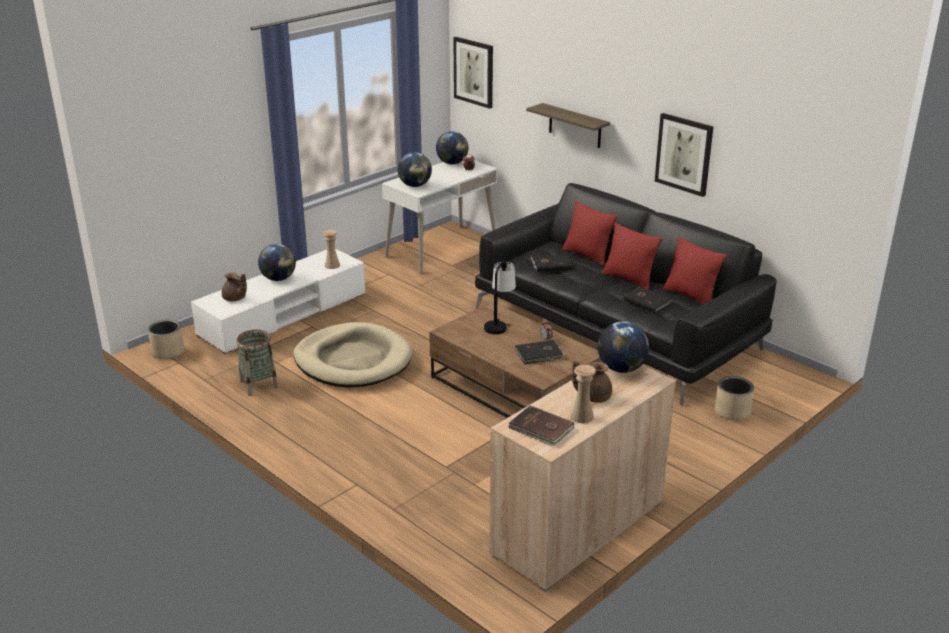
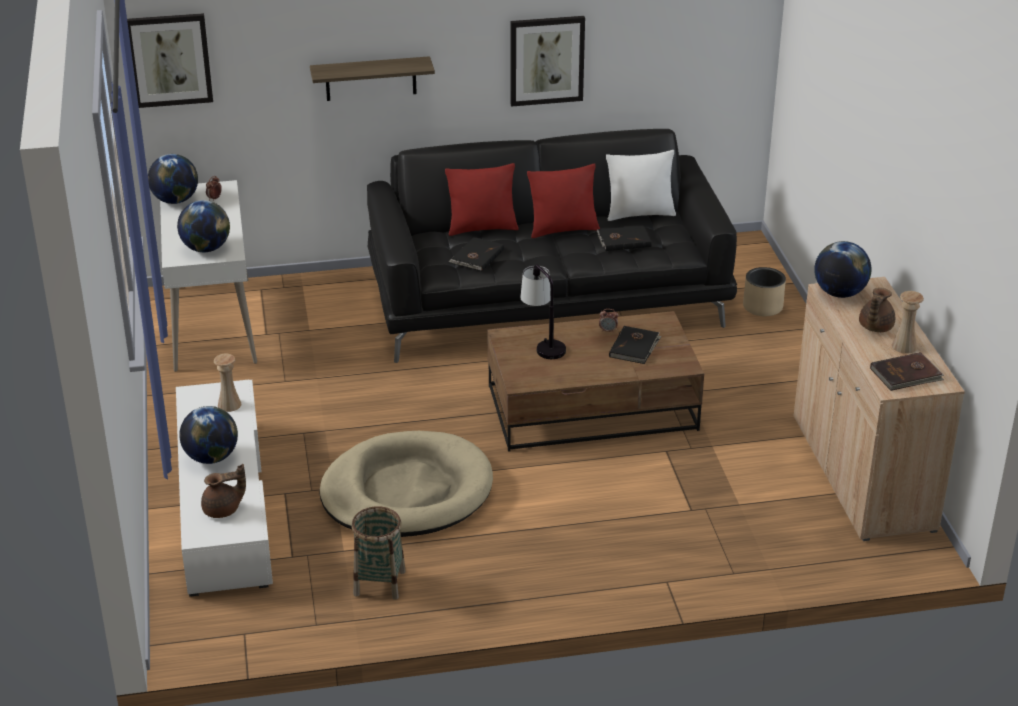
camera: 55 degrees left, 5 degrees up
beige planter [148,320,185,359] -> none
red pillow [663,237,727,304] -> white pillow [606,150,676,221]

